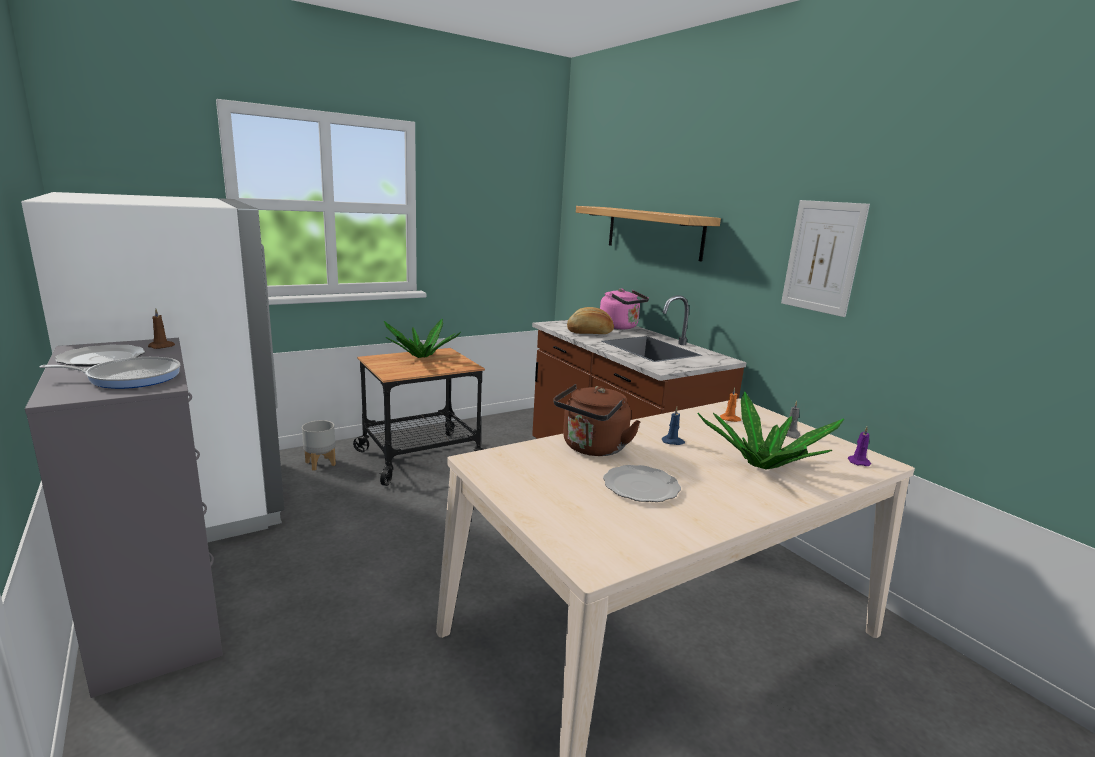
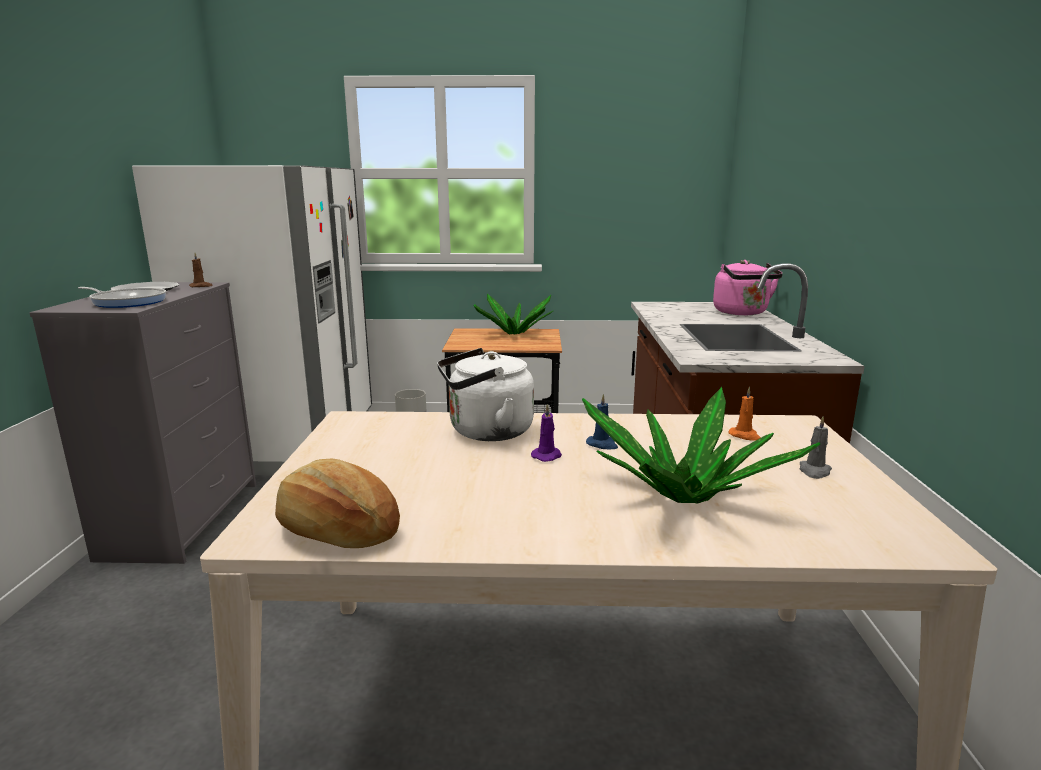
camera: 35 degrees right, 0 degrees up
brown kettle [553,384,641,456] -> white kettle [437,348,534,441]
bread [567,307,614,334] -> bread moved to [275,459,400,548]
shelf [576,206,721,262] -> none
plate [603,465,681,502] -> none
picture [781,200,870,317] -> none
purple candle [848,427,871,466] -> purple candle moved to [531,404,562,462]

